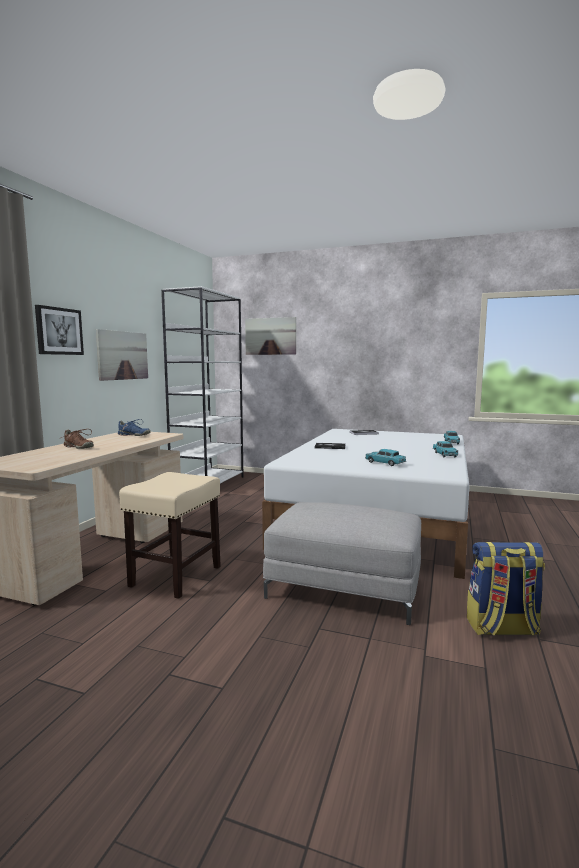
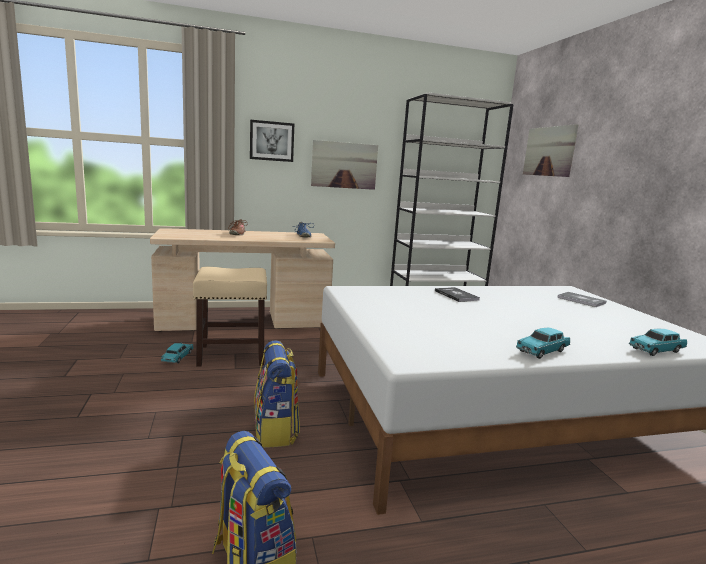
camera: 55 degrees right, 5 degrees up
grey ottoman [263,502,421,625] -> backpack [254,340,300,448]
turquoise toy car [365,449,406,466] -> turquoise toy car moved to [161,343,194,363]

